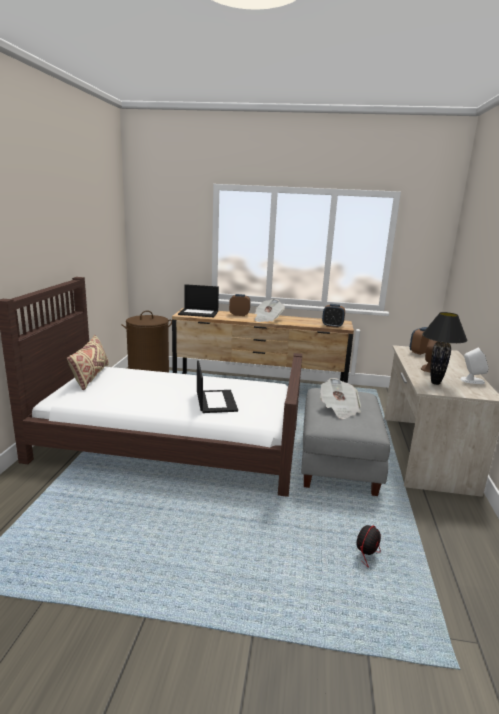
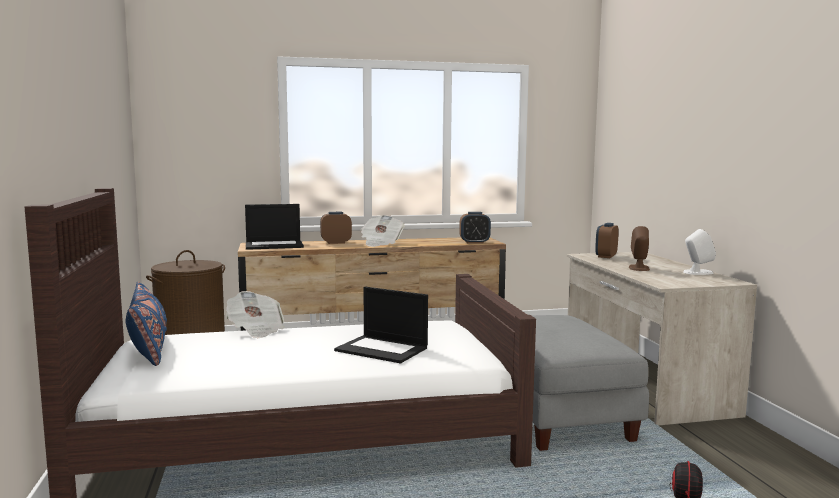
camera: 20 degrees left, 10 degrees down
beige pillow [67,335,109,390] -> blue pillow [125,282,167,366]
laptop [197,360,238,413] -> laptop turned 150 degrees clockwise [334,287,428,364]
newspaper [320,378,361,419] -> newspaper moved to [226,291,285,338]
black table lamp [422,312,467,385] -> none

